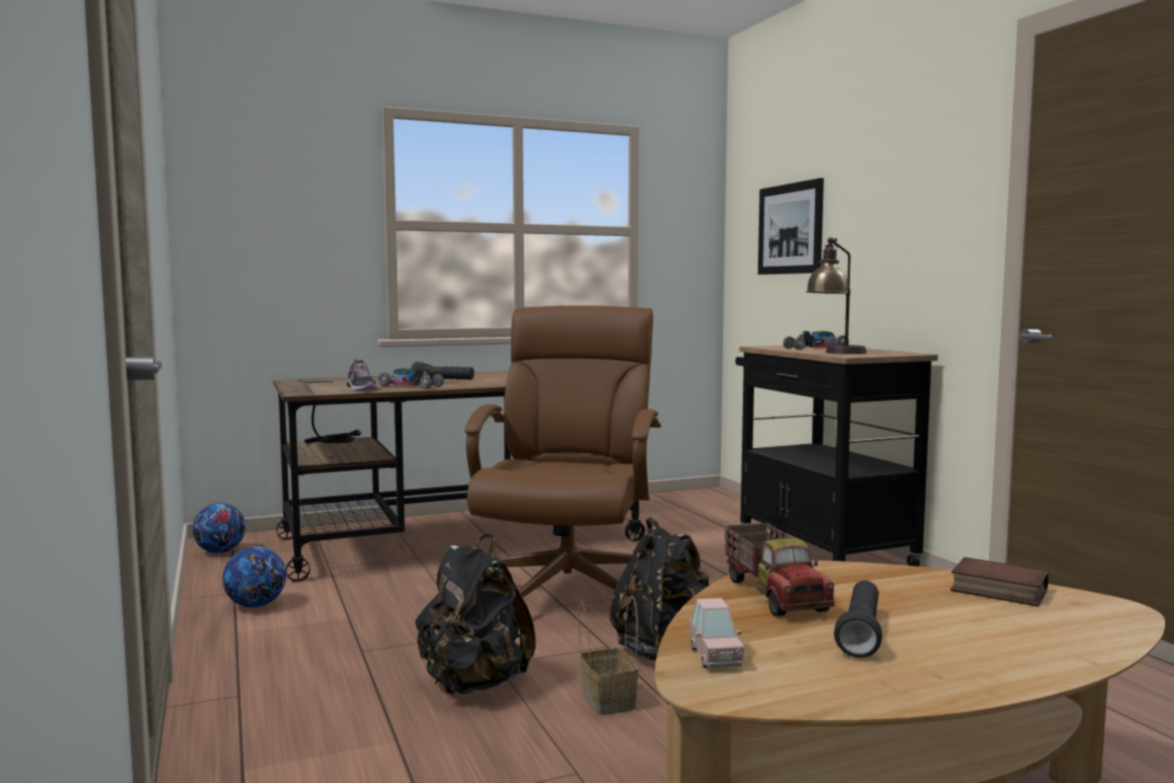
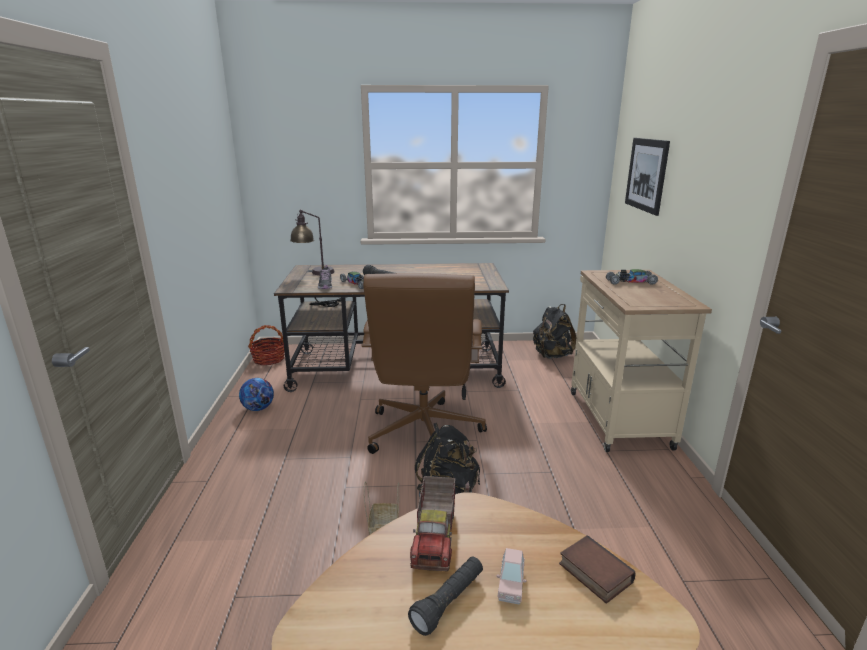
camera: 20 degrees right, 15 degrees up
football [192,503,246,553] -> basket [248,325,285,365]
black backpack [415,534,536,694] -> black backpack moved to [533,304,577,359]
brown office chair [465,306,661,624] -> brown office chair turned 150 degrees clockwise [361,273,487,454]
pink toy car [689,598,744,668] -> pink toy car moved to [496,548,527,605]
black cart [735,345,938,567] -> beige cart [571,270,712,452]
table lamp [806,237,867,354] -> table lamp moved to [290,209,335,275]

